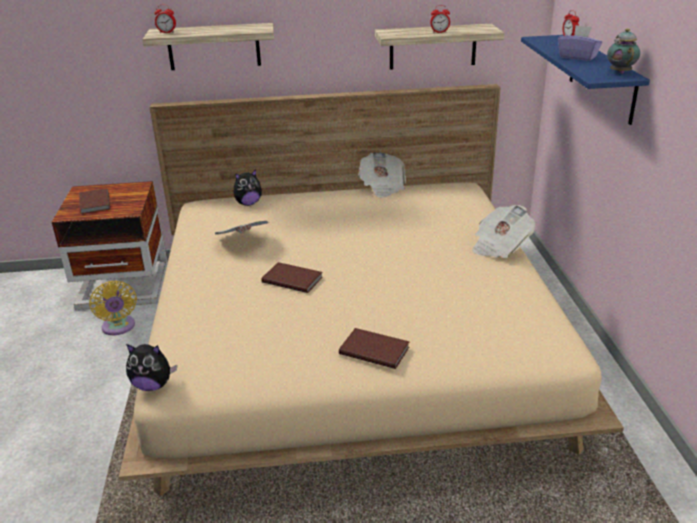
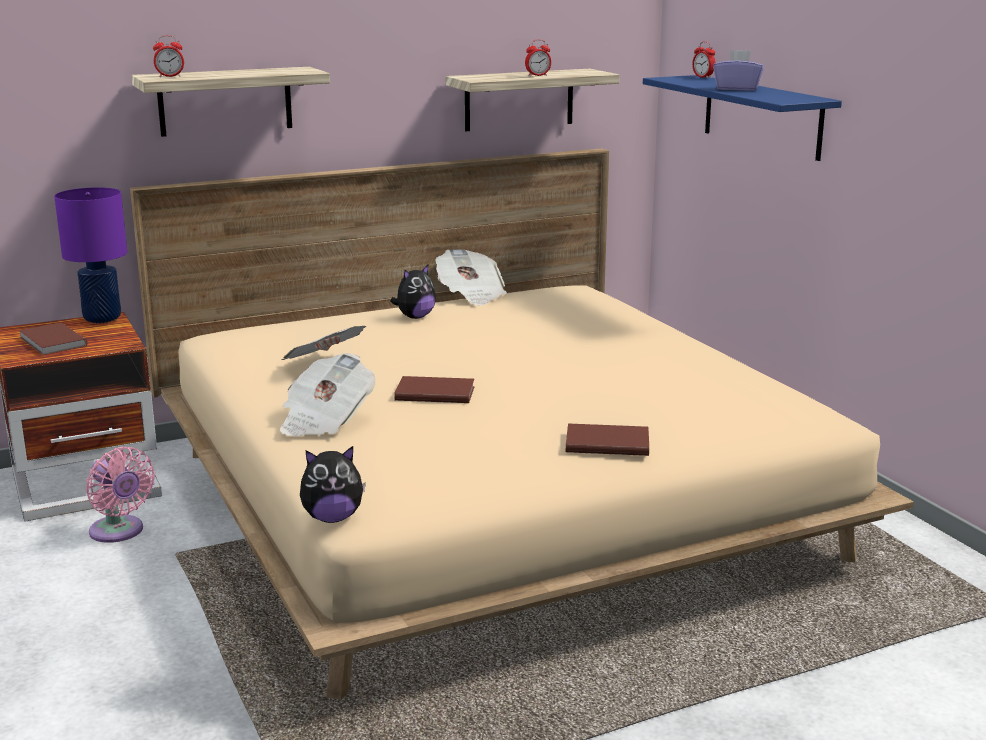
camera: 20 degrees left, 10 degrees down
yellow fan [89,280,137,335] -> pink fan [86,447,155,543]
plush toy [234,170,262,206] -> plush toy moved to [390,264,436,319]
newspaper [472,205,535,258] -> newspaper moved to [280,353,375,436]
teapot [607,28,640,74] -> none
none -> purple table lamp [54,187,127,323]

